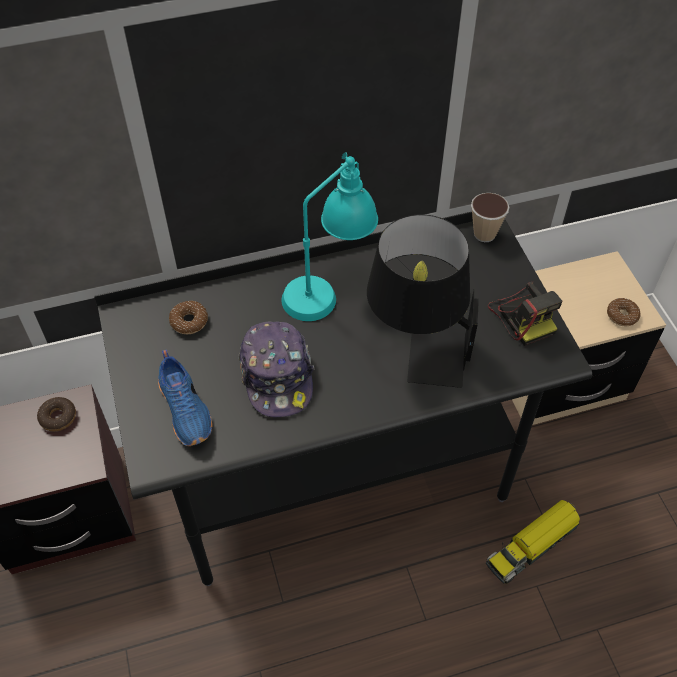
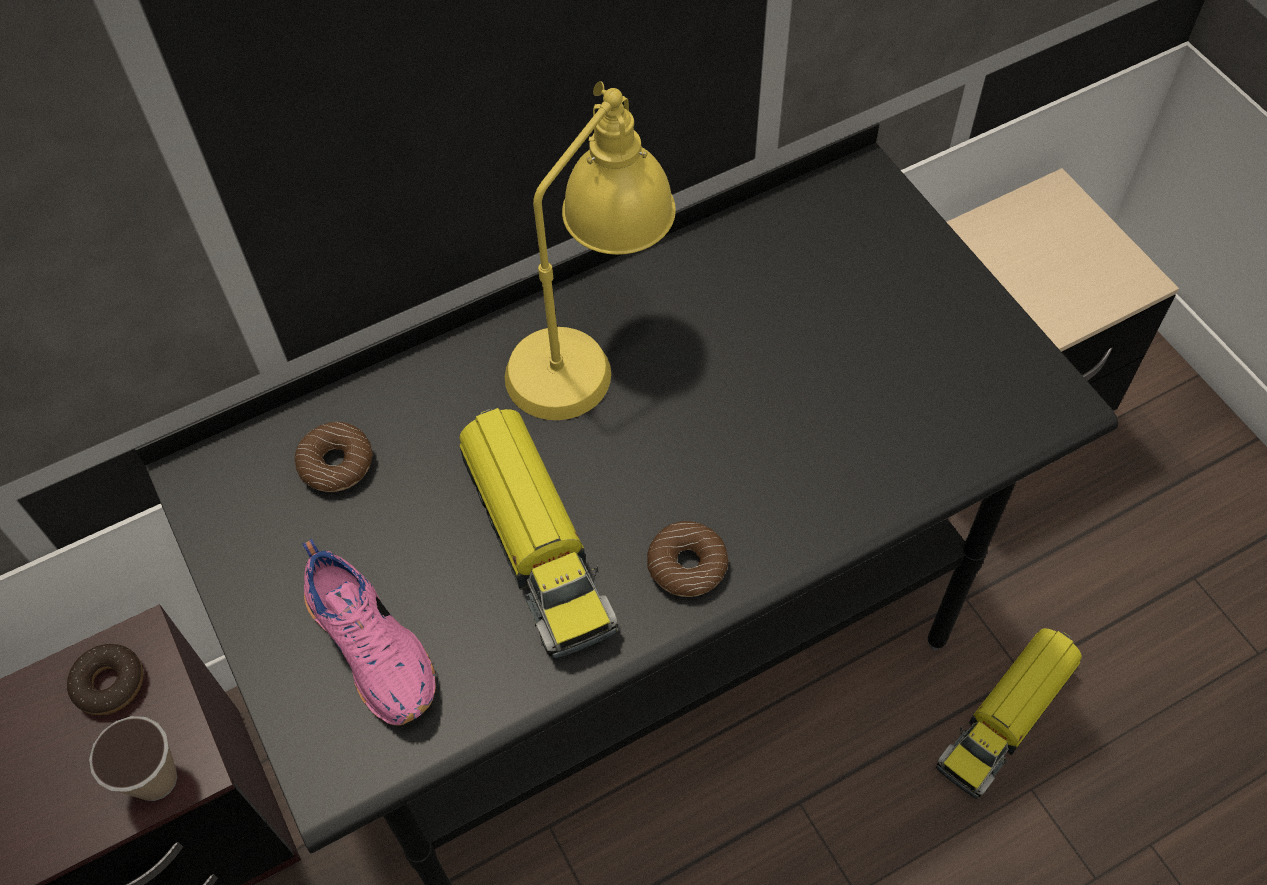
camera: 10 degrees left, 5 degrees up
blue shoe [158,350,213,446] -> pink shoe [303,539,436,725]
cap [239,321,314,417] -> toy truck [459,408,618,659]
turquoise table lamp [281,152,378,321] -> yellow table lamp [505,81,676,420]
black table lamp [367,214,479,388] -> none
cup [471,193,510,242] -> cup moved to [89,716,177,801]
camera [488,281,563,346] -> none
donut [607,298,641,326] -> donut moved to [647,521,729,597]

